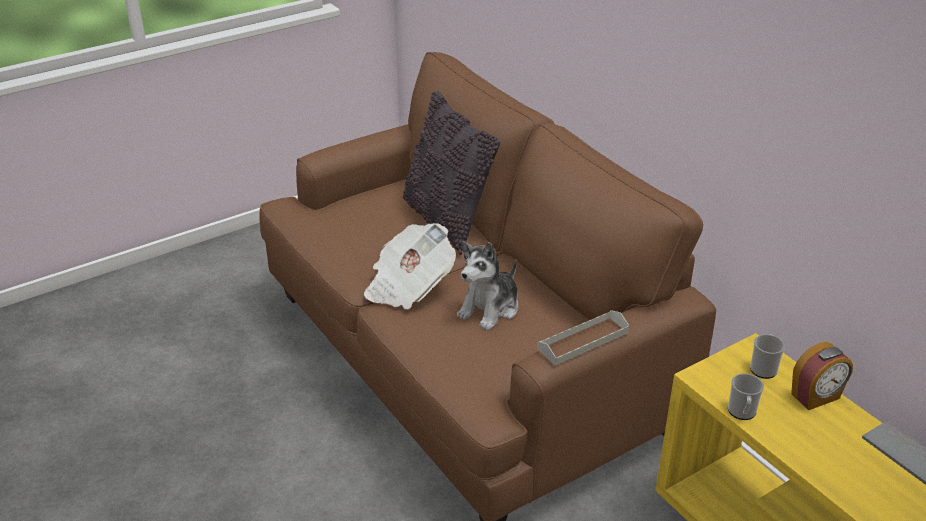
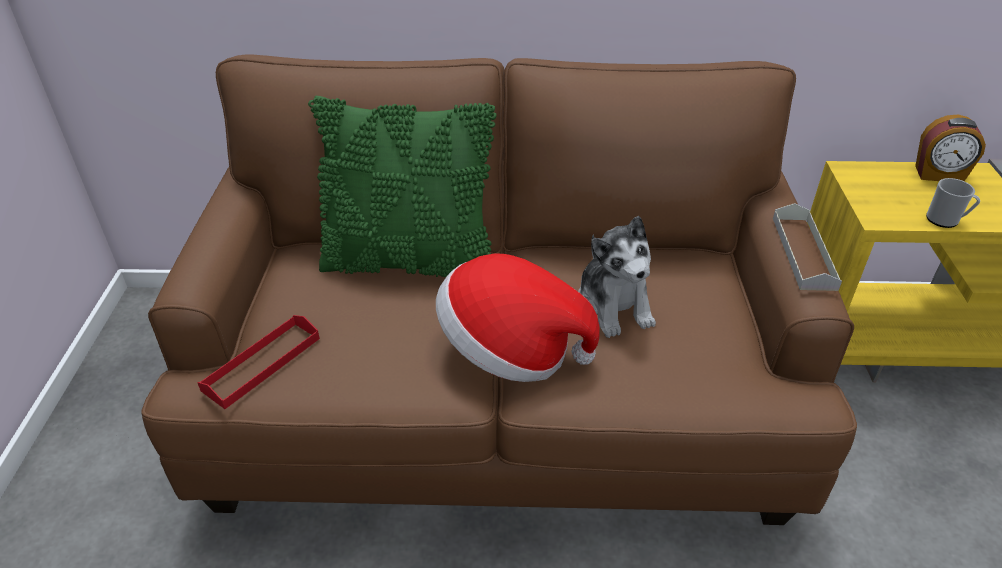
camera: 55 degrees left, 5 degrees up
newspaper [364,223,456,310] -> hat [436,253,599,382]
black pillow [403,91,500,255] -> green pillow [308,96,497,277]
mug [750,334,785,379] -> none
alarm clock [791,342,853,410] -> alarm clock turned 90 degrees clockwise [915,114,986,181]
none -> red tray [197,315,320,409]

